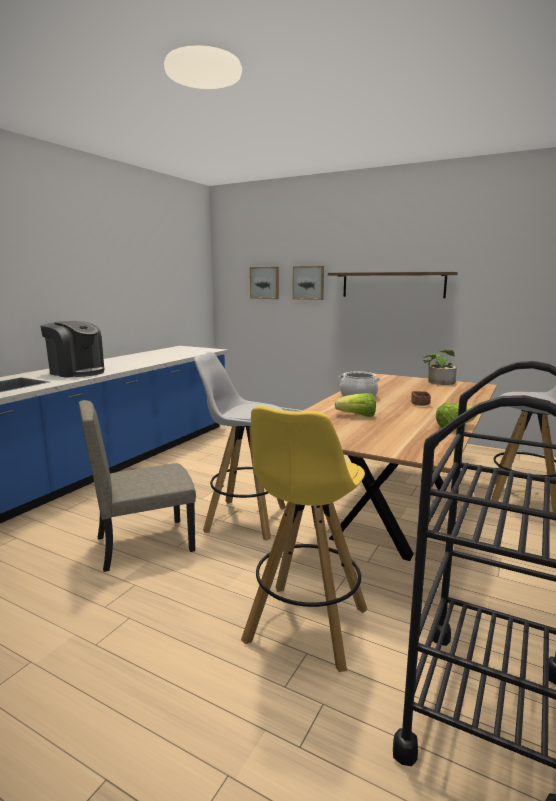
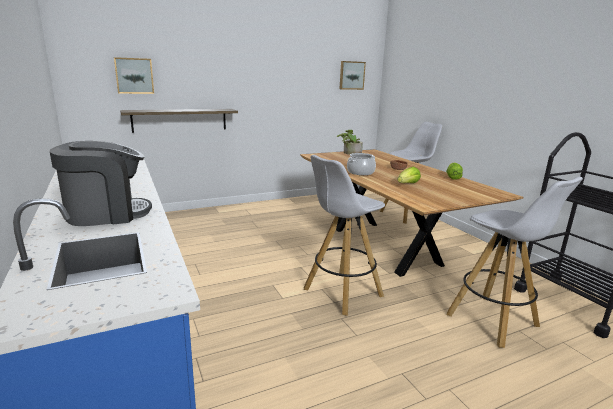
camera: 55 degrees left, 5 degrees up
beige chair [79,400,196,572] -> none
yellow stool [241,406,368,672] -> white stool [447,177,583,348]
picture [292,266,324,300] -> picture moved to [340,61,366,90]
shelf [328,272,458,298] -> shelf moved to [120,109,238,133]

